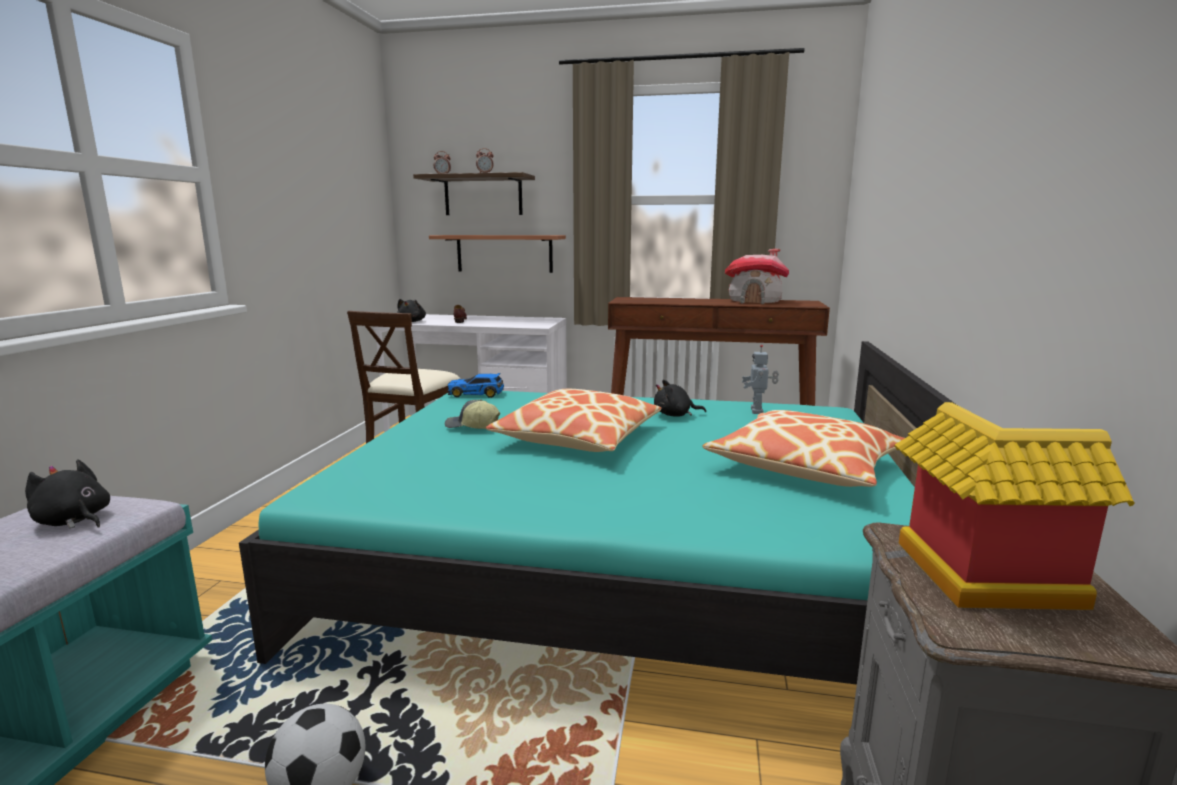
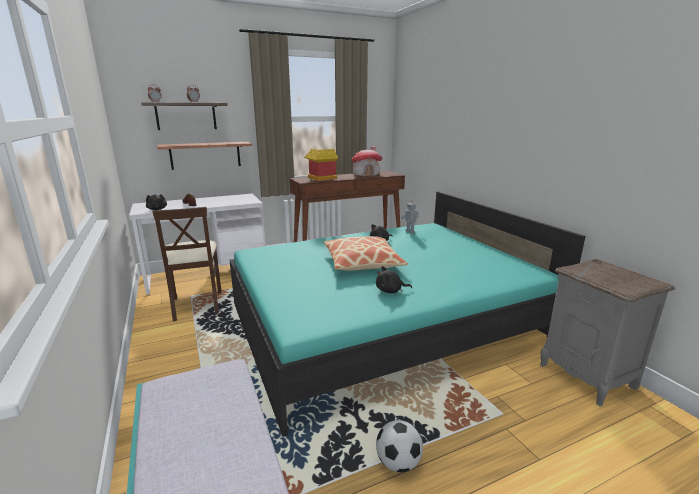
camera: 35 degrees left, 5 degrees up
black plush toy [25,459,110,529] -> black plush toy moved to [376,266,412,293]
cap [445,399,500,429] -> none
toy car [448,373,504,398] -> none
pillow [702,410,905,487] -> none
toy house [894,402,1135,610] -> toy house moved to [304,148,338,181]

